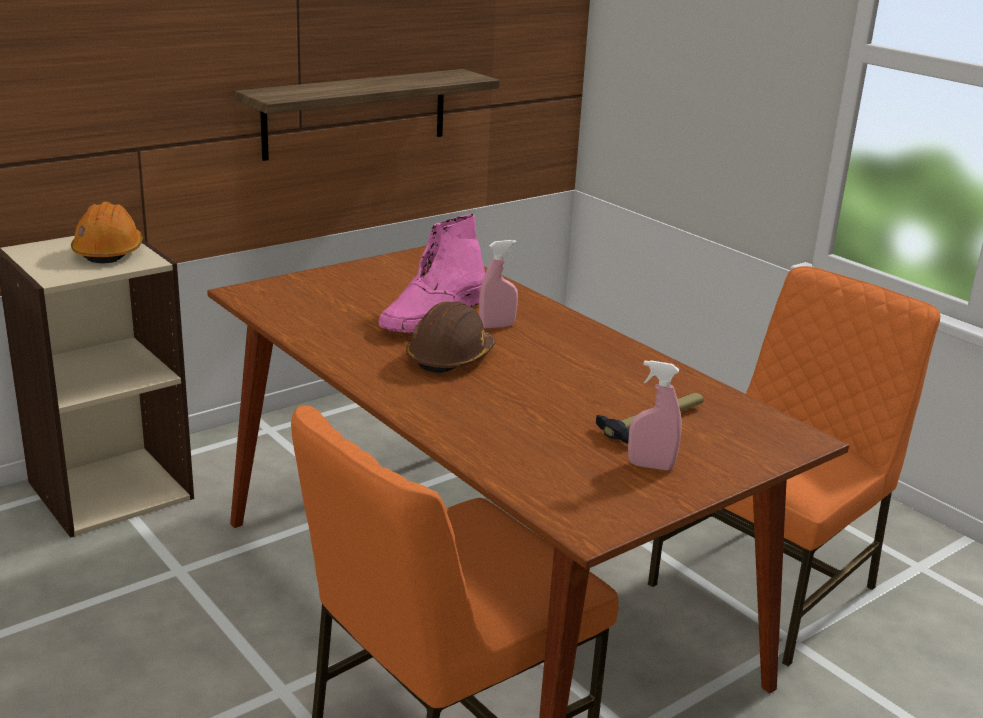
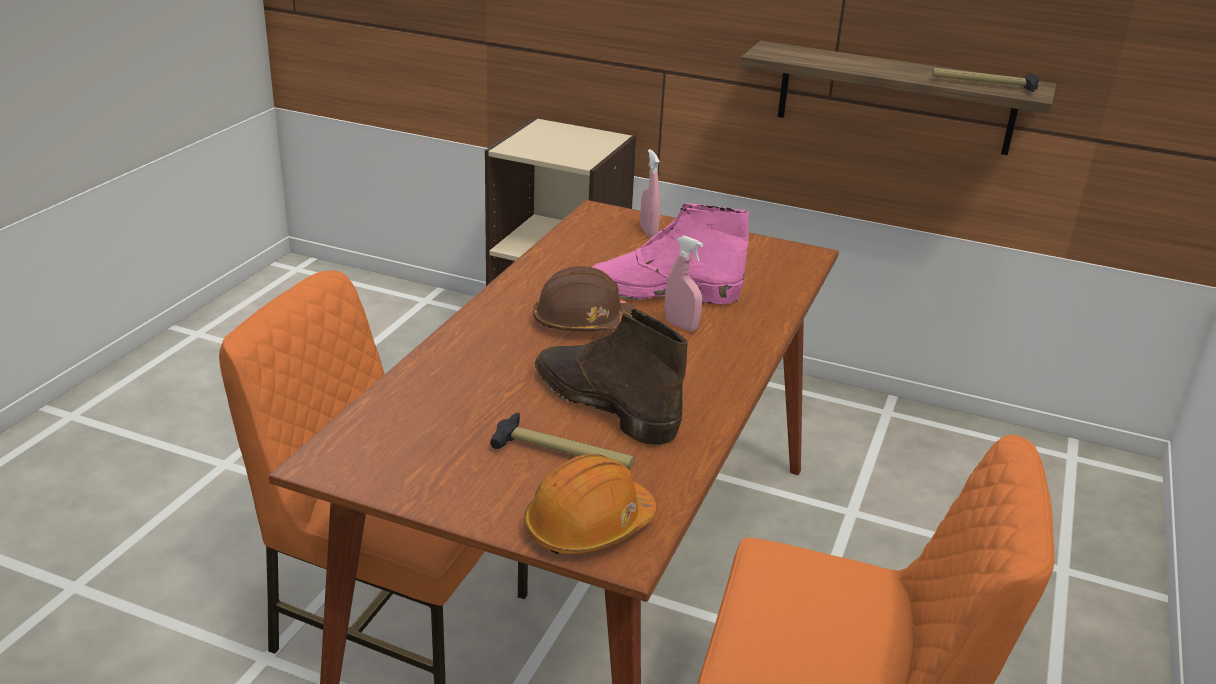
camera: 60 degrees right, 5 degrees up
orange hard hat [71,202,143,264] -> orange hard hat moved to [524,454,657,555]
pink spray bottle [628,360,682,470] -> pink spray bottle moved to [640,149,660,237]
none -> brown boot [535,309,688,446]
none -> hammer [932,68,1040,92]

